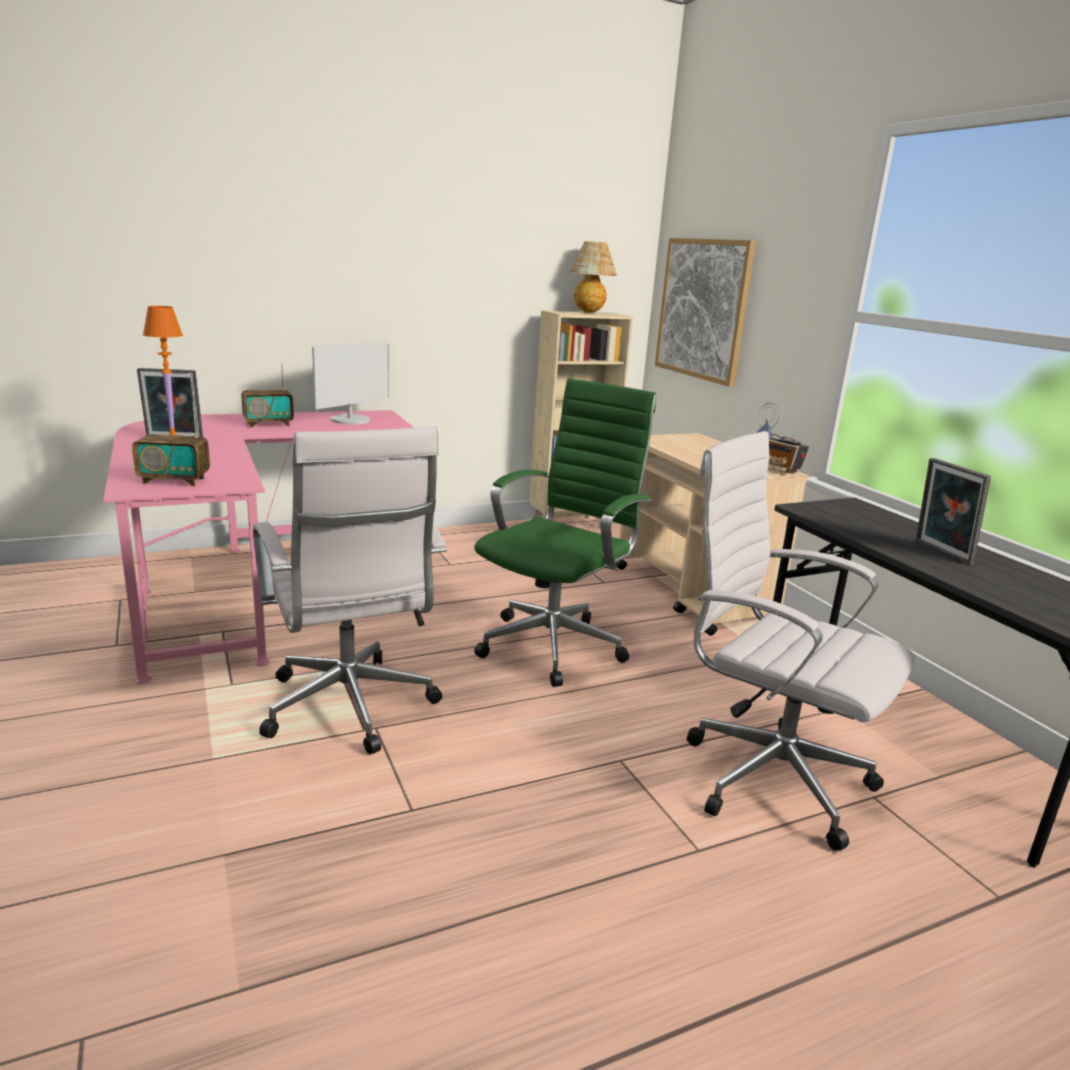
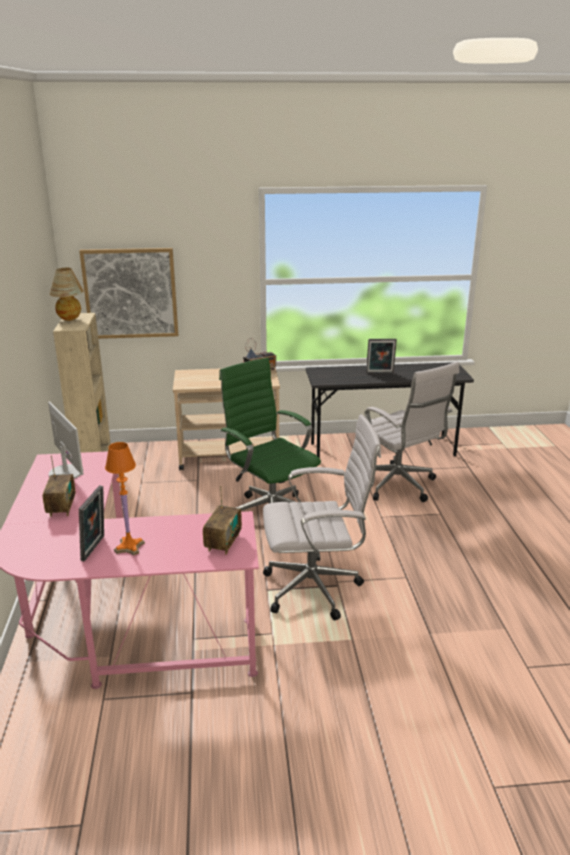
camera: 70 degrees left, 5 degrees up
white office chair [687,431,915,851] -> white office chair turned 90 degrees counterclockwise [356,362,459,502]

